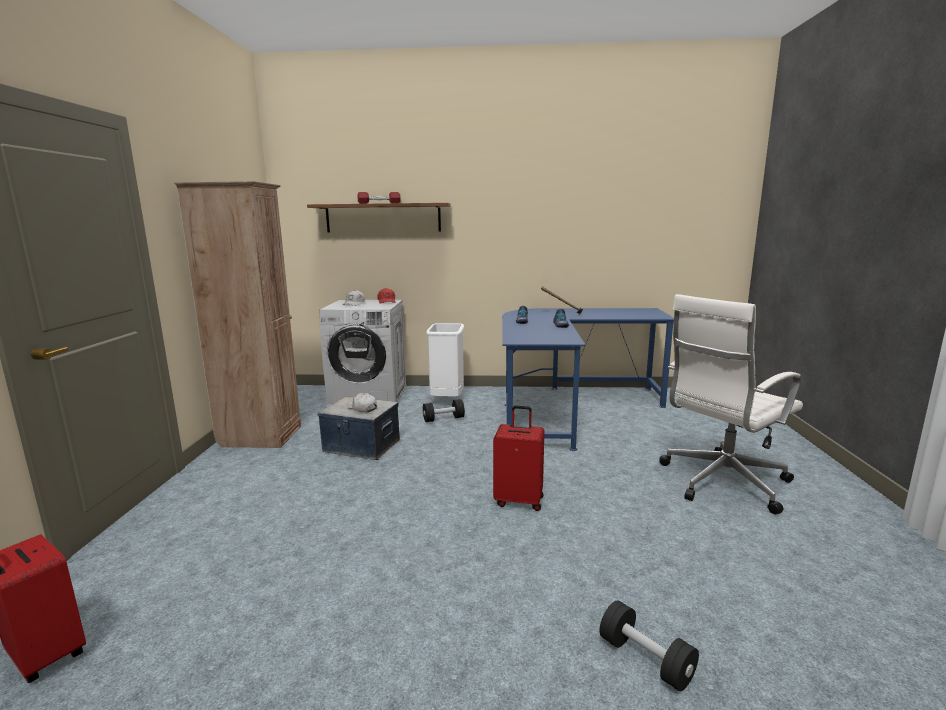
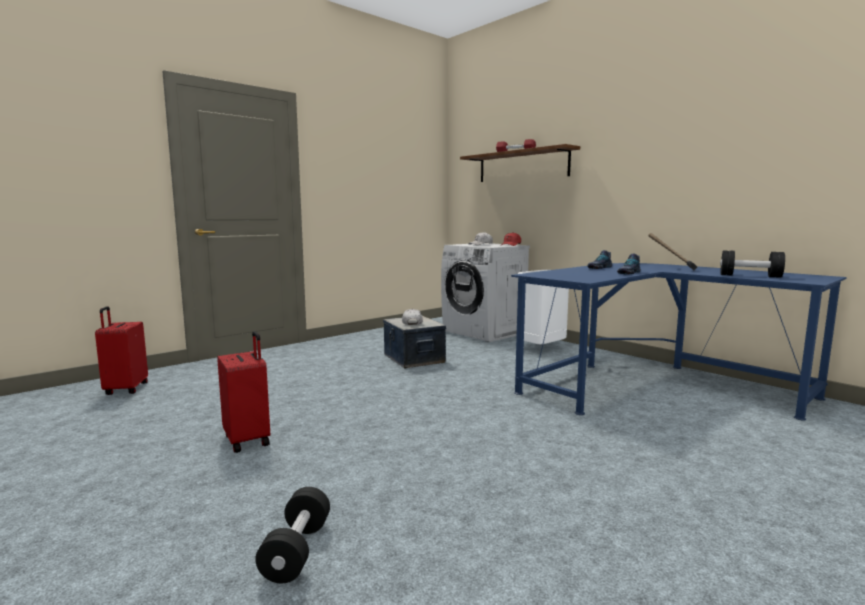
camera: 45 degrees right, 5 degrees down
brown cabinet [174,181,301,448] -> none
black dumbbell [423,399,465,422] -> black dumbbell moved to [720,250,785,278]
red suitcase [493,405,545,511] -> red suitcase moved to [217,331,270,453]
white office chair [659,294,803,514] -> none

